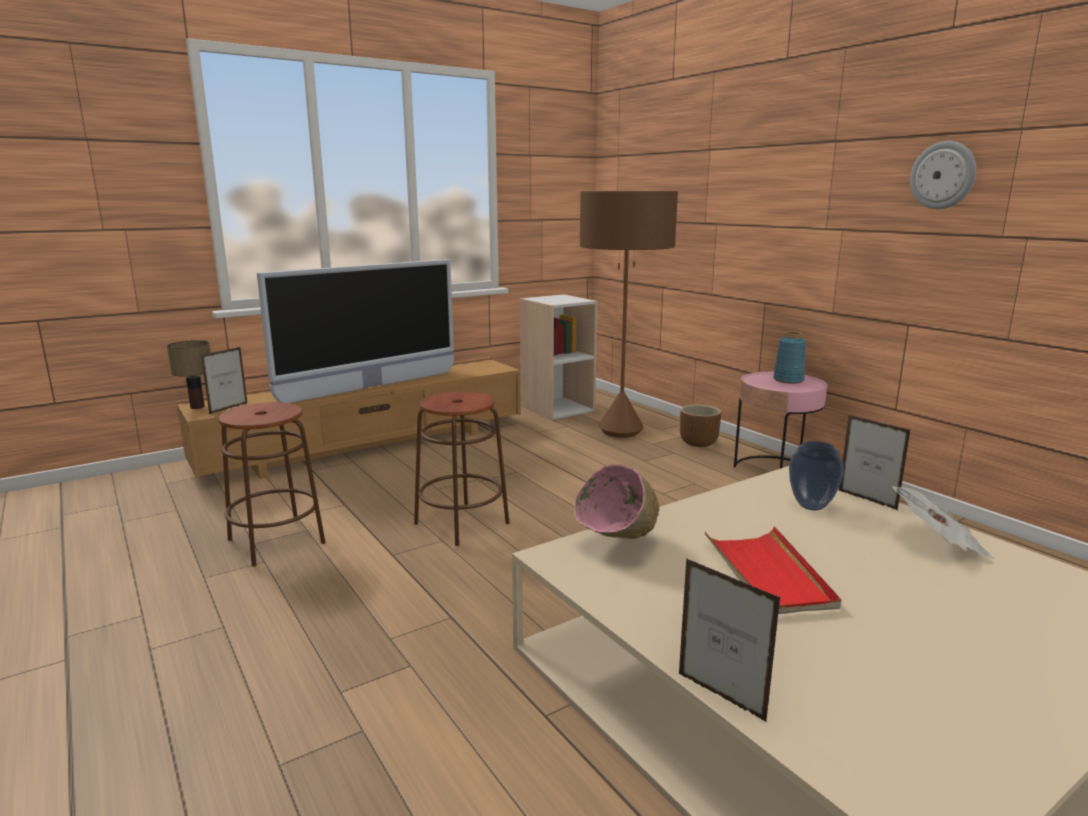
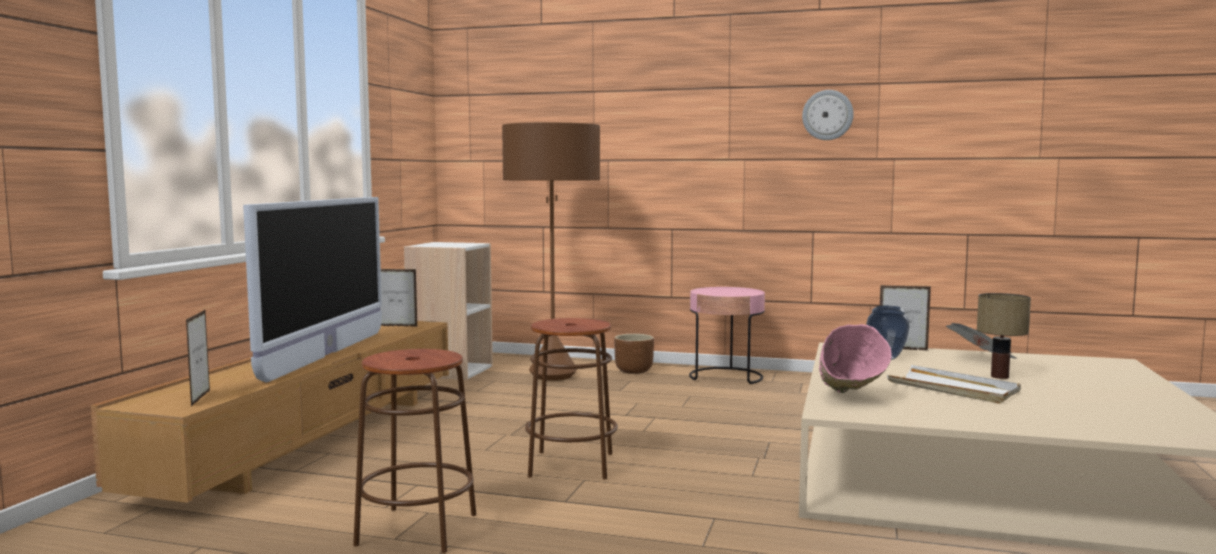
camera: 40 degrees left, 10 degrees down
table lamp [167,340,211,409] -> table lamp moved to [977,293,1031,379]
picture frame [679,558,781,722] -> picture frame moved to [380,269,418,327]
red tray [705,527,841,614] -> white tray [887,365,1021,403]
blue vase [773,331,806,384] -> none

